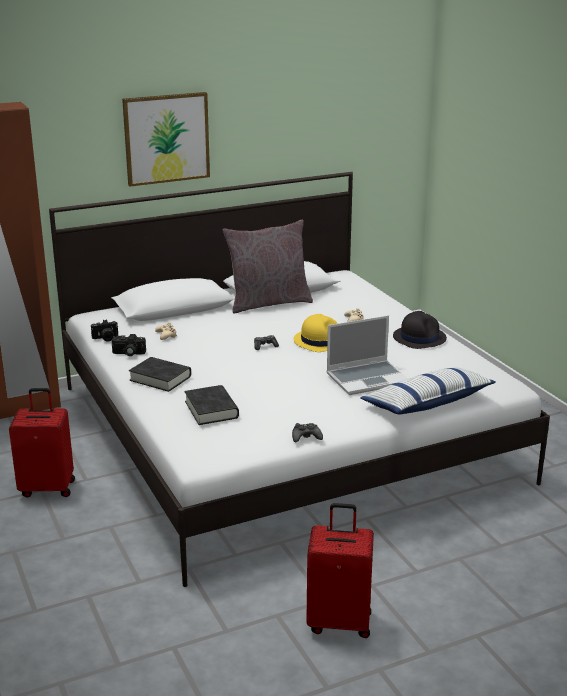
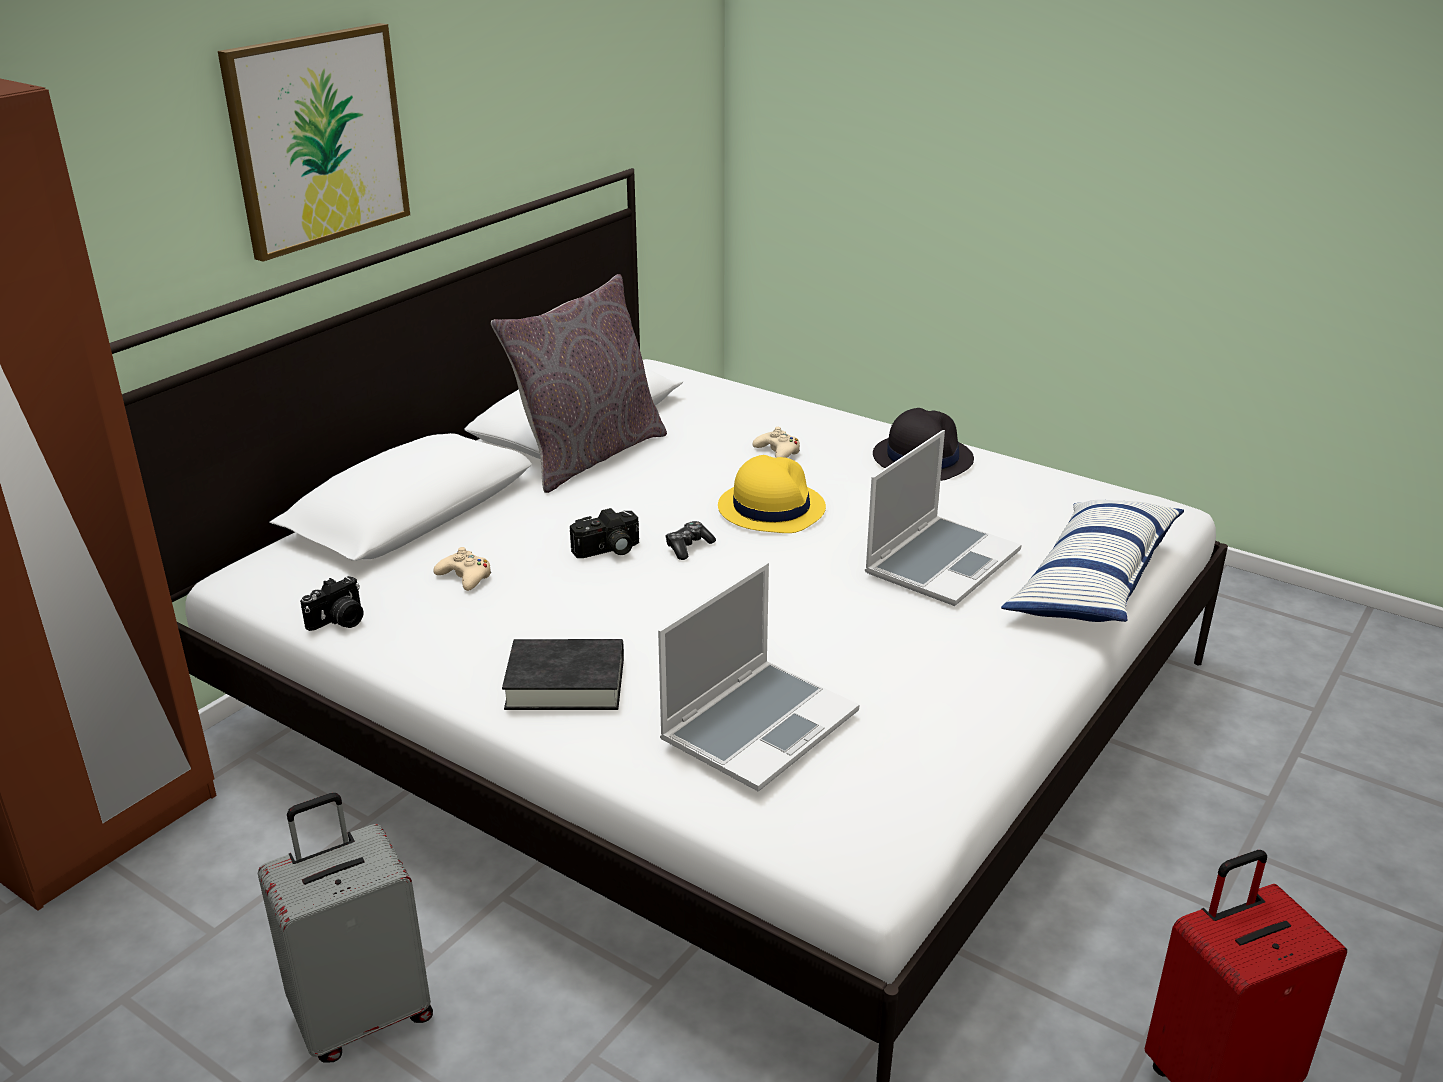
camera: 30 degrees left, 5 degrees up
red suitcase [9,388,75,498] -> grey suitcase [258,793,433,1063]
camera [112,334,146,356] -> camera moved to [570,508,639,558]
black book [185,385,239,425] -> laptop [658,562,859,792]
black game controller [292,423,323,442] -> none

